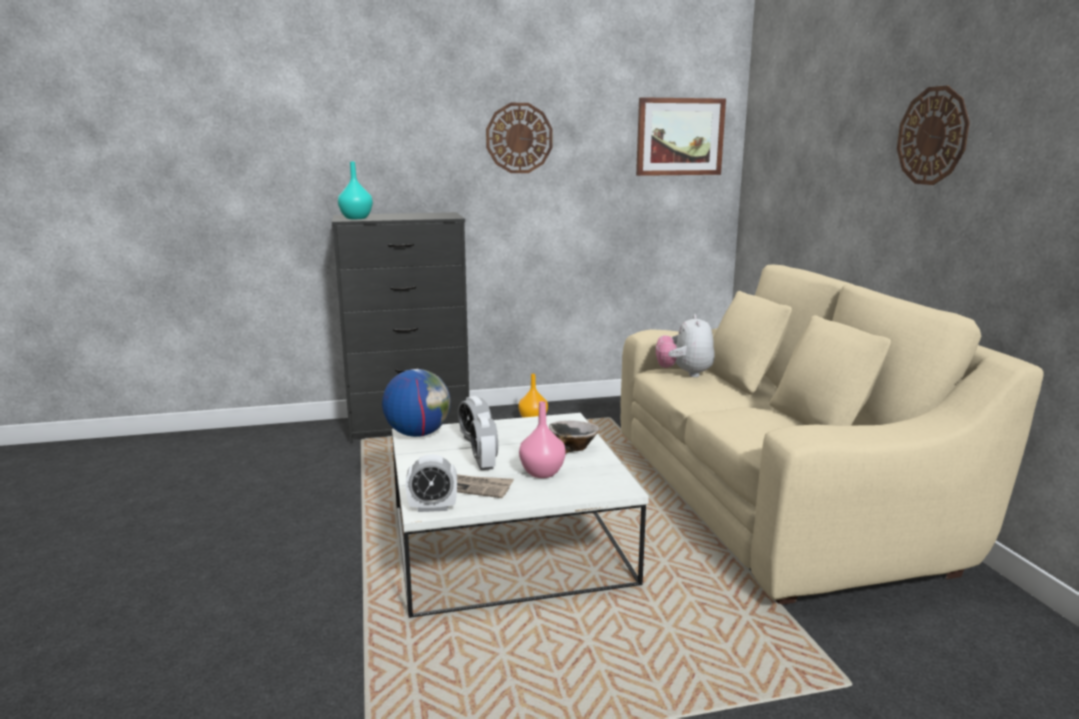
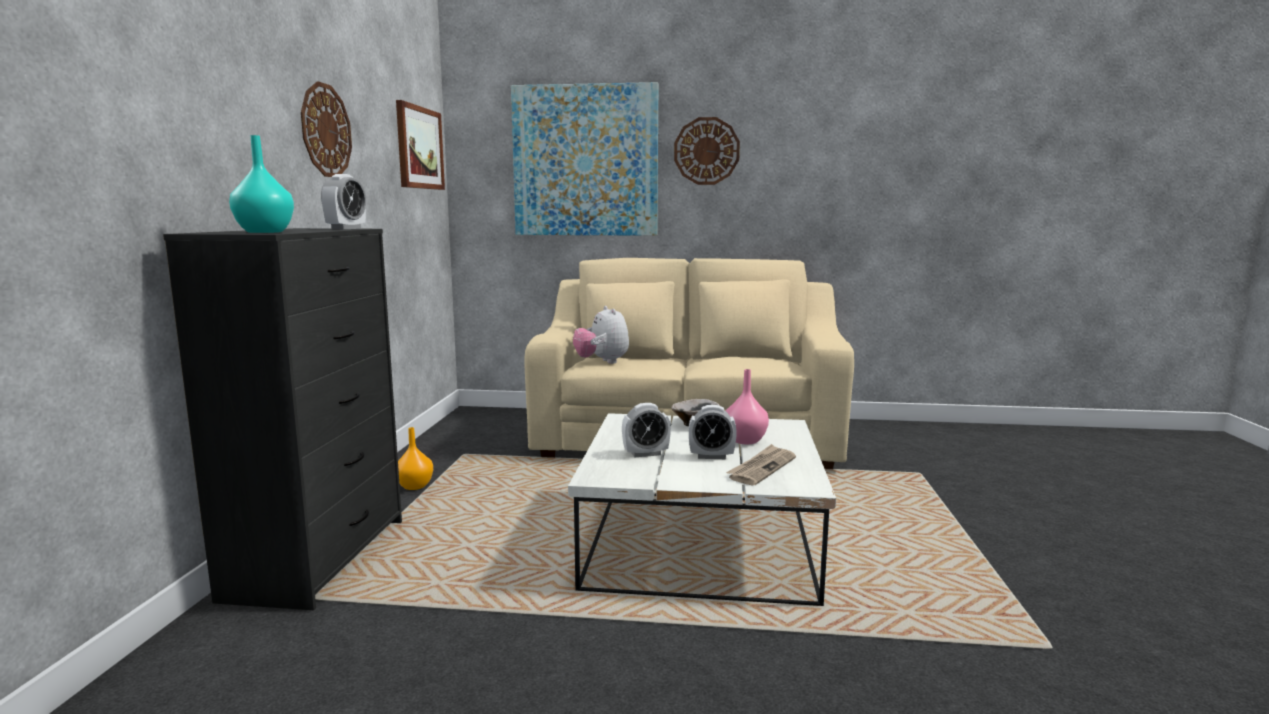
camera: 70 degrees left, 5 degrees down
globe [382,369,450,437] -> none
alarm clock [406,455,457,512] -> alarm clock moved to [321,174,366,229]
plush toy [656,314,715,377] -> plush toy turned 45 degrees clockwise [573,306,629,364]
none -> picture [511,82,658,236]

